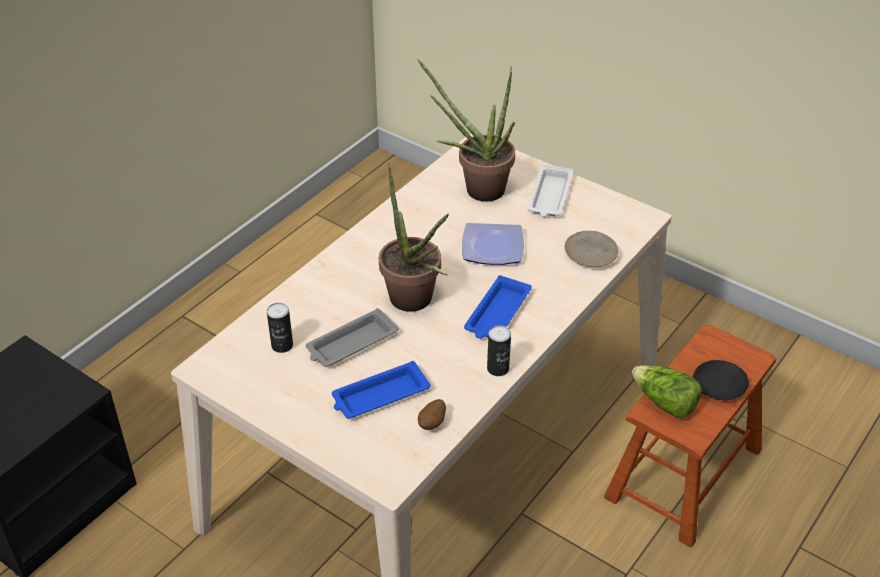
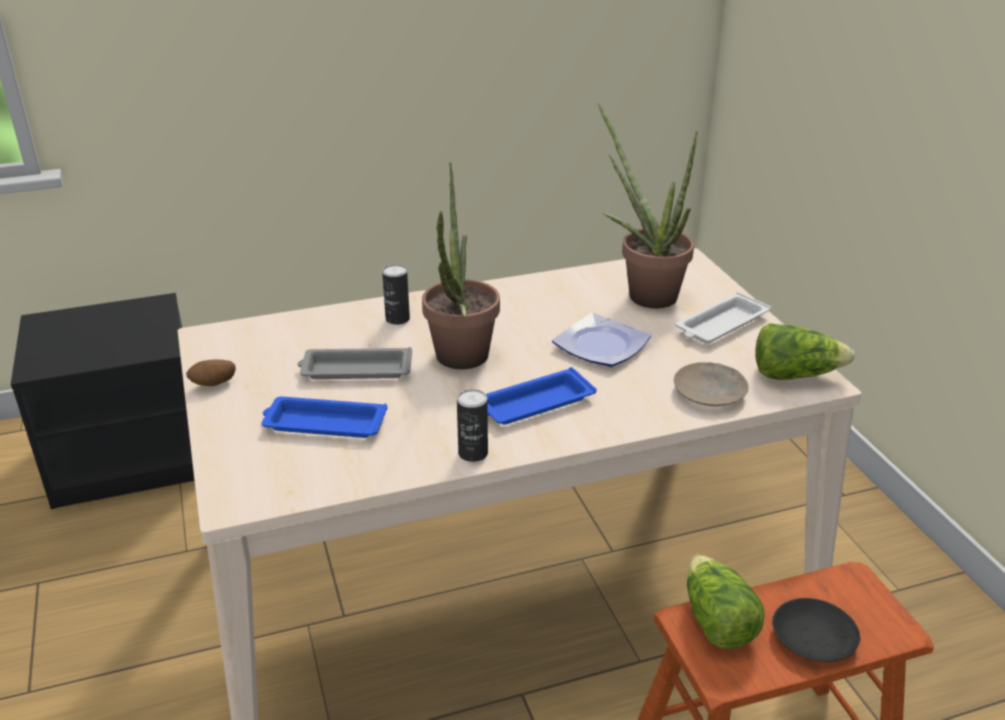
camera: 35 degrees right, 10 degrees down
can [267,303,293,353] -> can moved to [382,264,410,325]
potato [418,399,446,430] -> potato moved to [186,360,236,386]
none -> lettuce [755,323,855,380]

